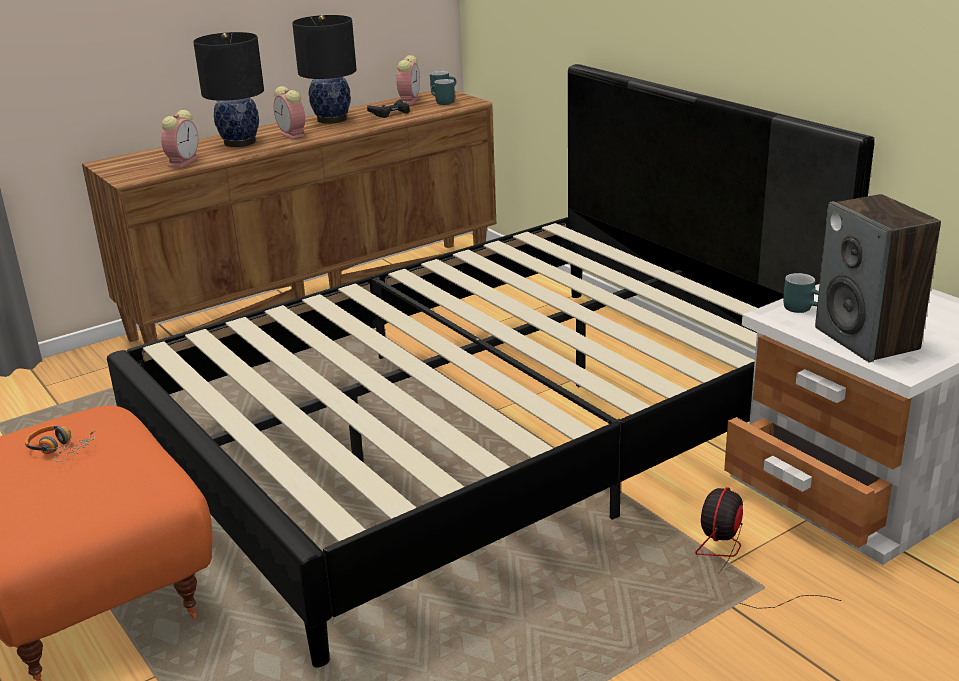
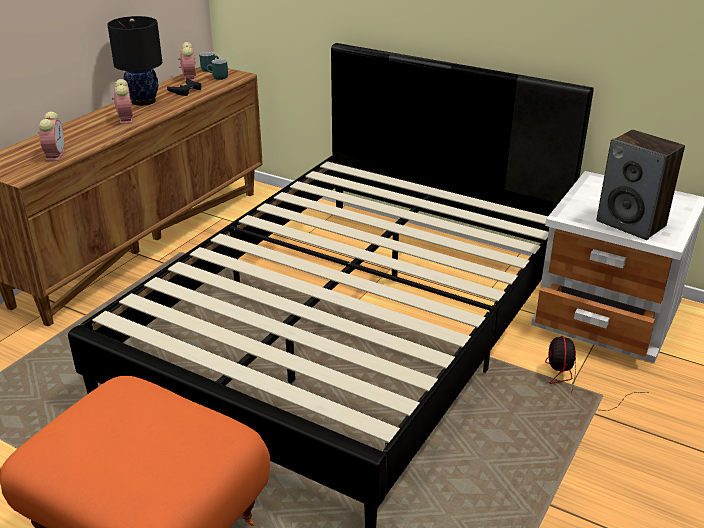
camera: 25 degrees left, 5 degrees up
headphones [25,425,95,462] -> none
black table lamp [193,32,264,147] -> none
alarm clock [274,86,306,139] -> alarm clock turned 135 degrees counterclockwise [112,79,133,125]
turquoise mug [783,273,819,313] -> none

